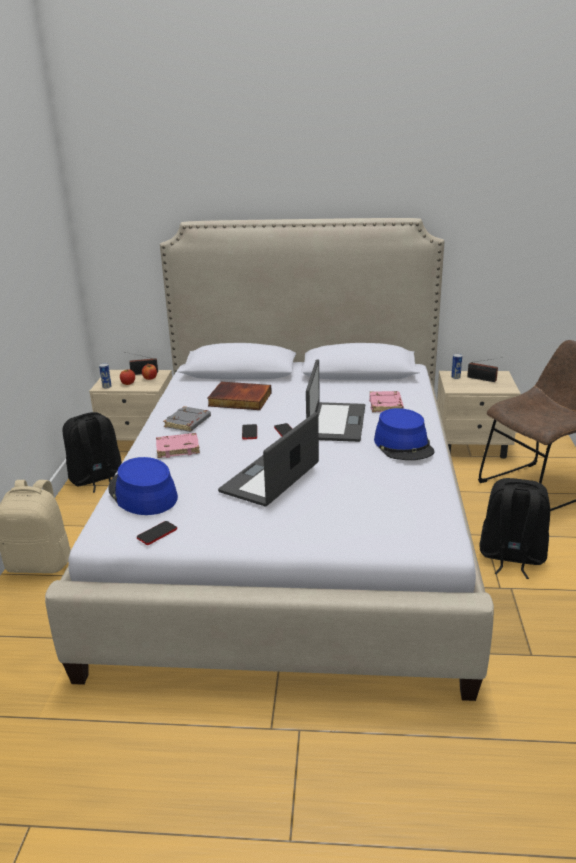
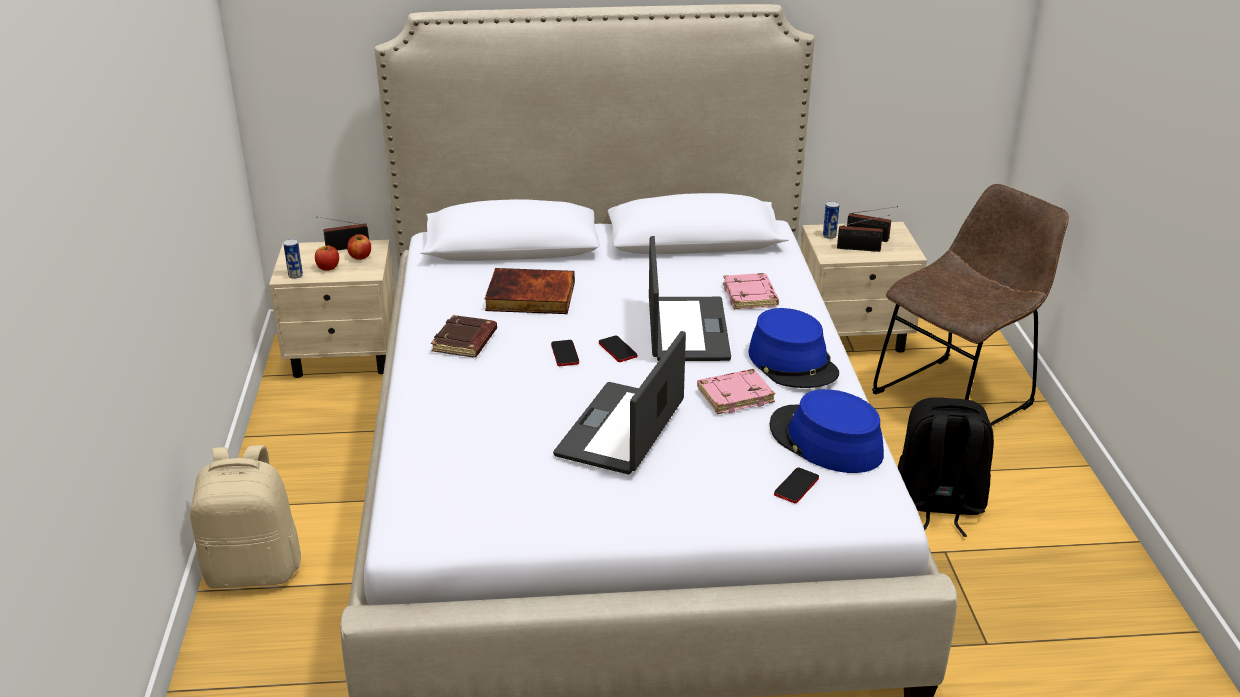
camera: 10 degrees left, 5 degrees up
black backpack [63,412,122,493] -> none
blue hat [108,457,178,515] -> blue hat moved to [770,389,884,473]
phone [137,521,177,545] -> phone moved to [774,467,819,503]
pink book [156,433,200,458] -> pink book moved to [697,369,775,414]
grey book [163,406,211,432] -> brown book [431,315,497,357]
none -> radio [837,215,890,252]

